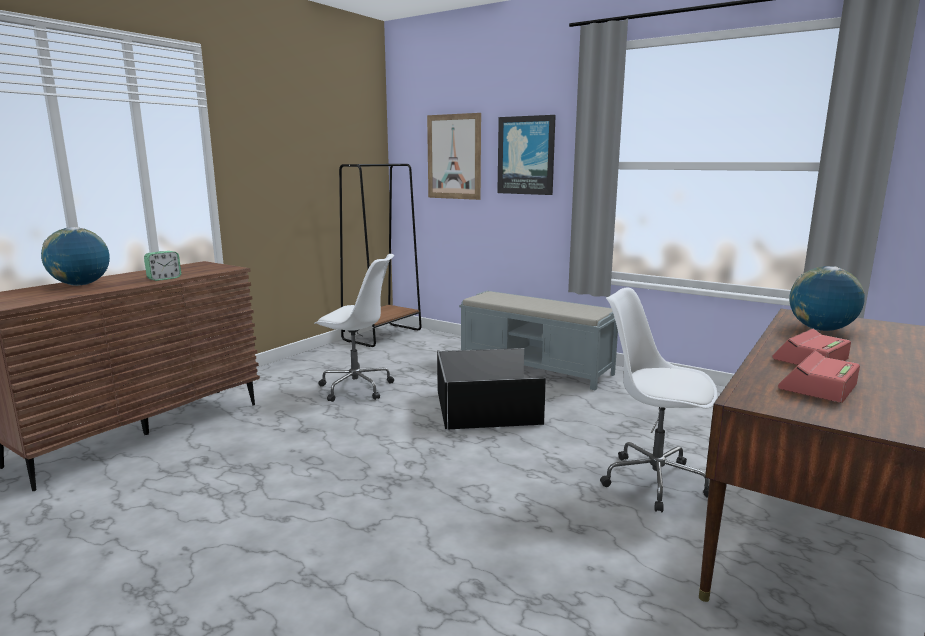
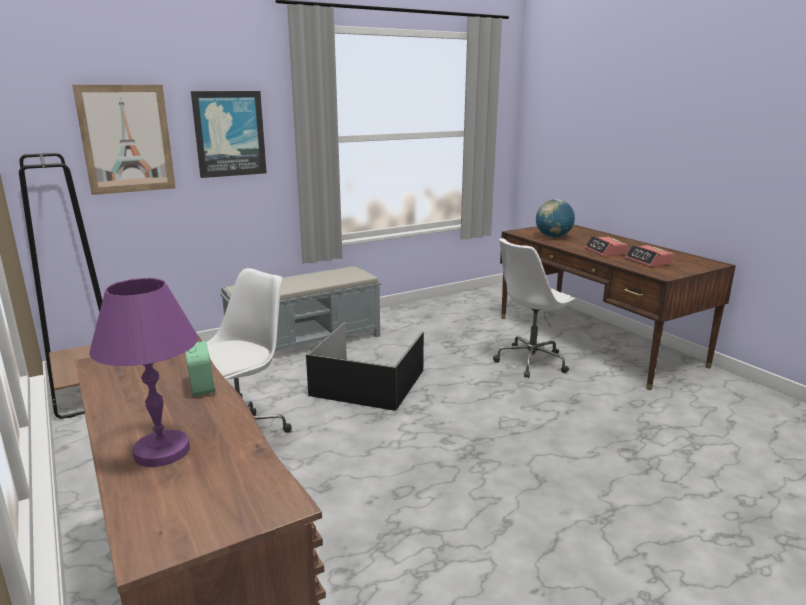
camera: 65 degrees left, 5 degrees up
globe [41,227,110,286] -> purple table lamp [89,278,198,467]

